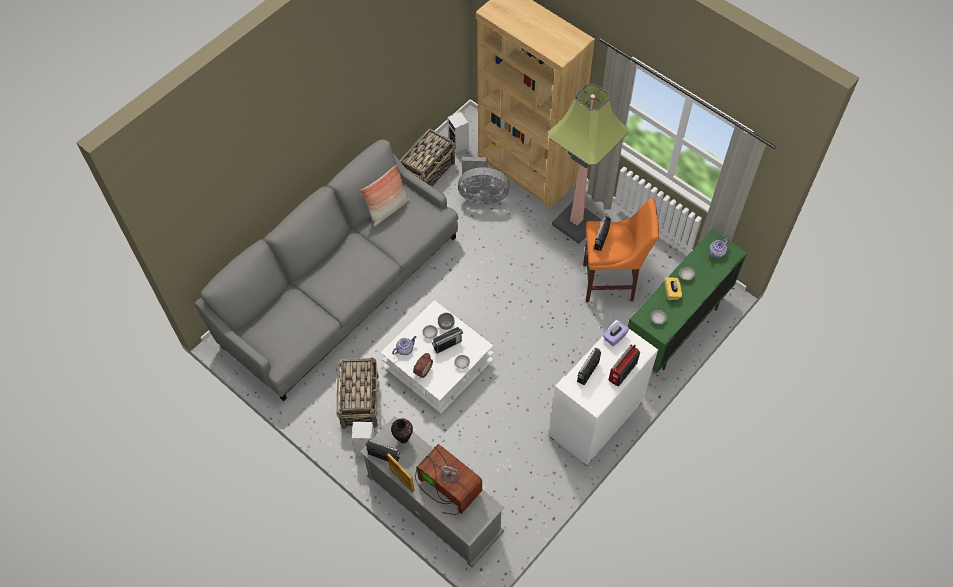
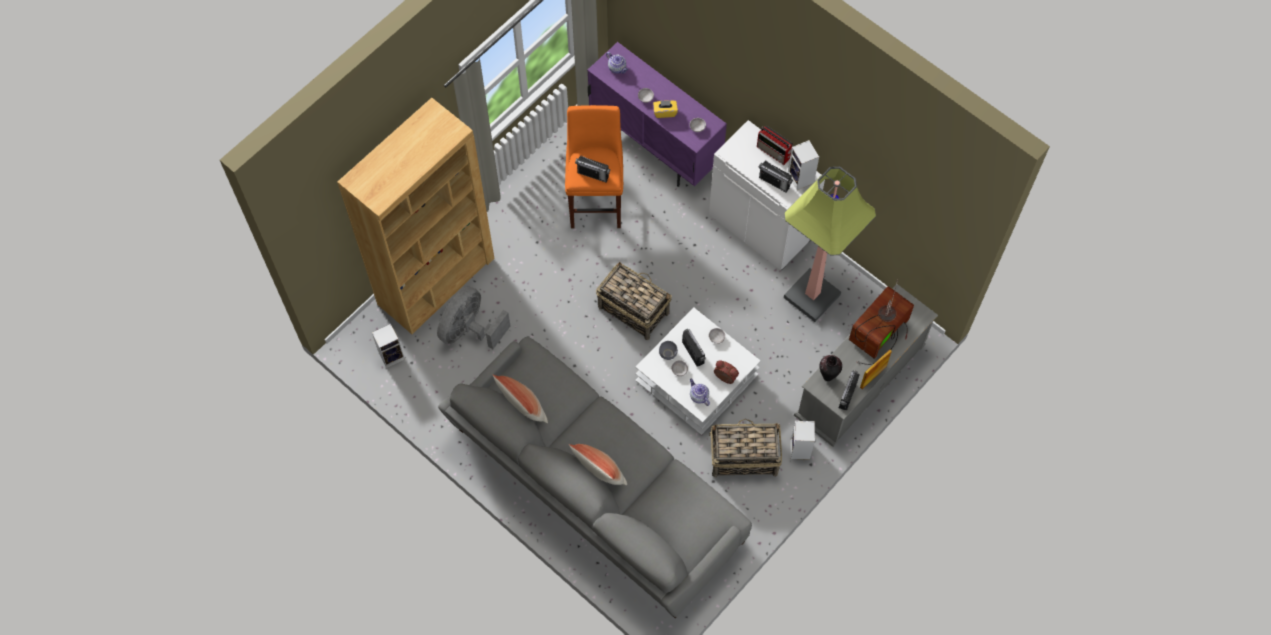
camera: 90 degrees left, 5 degrees up
basket [400,129,456,187] -> basket moved to [596,262,672,340]
grey fan [458,157,510,204] -> grey fan turned 150 degrees counterclockwise [437,287,510,349]
floor lamp [548,84,628,244] -> floor lamp moved to [784,167,876,322]
purple tissue box [603,321,629,346] -> none
green cabinet [628,230,747,374] -> purple cabinet [587,42,727,187]
none -> pillow [569,444,627,485]
none -> speaker [788,140,819,190]

